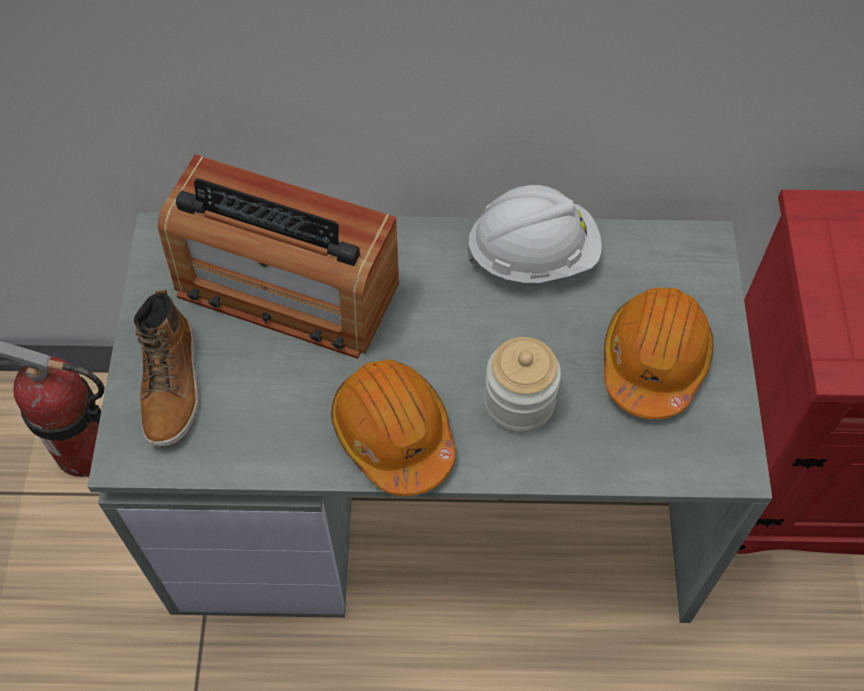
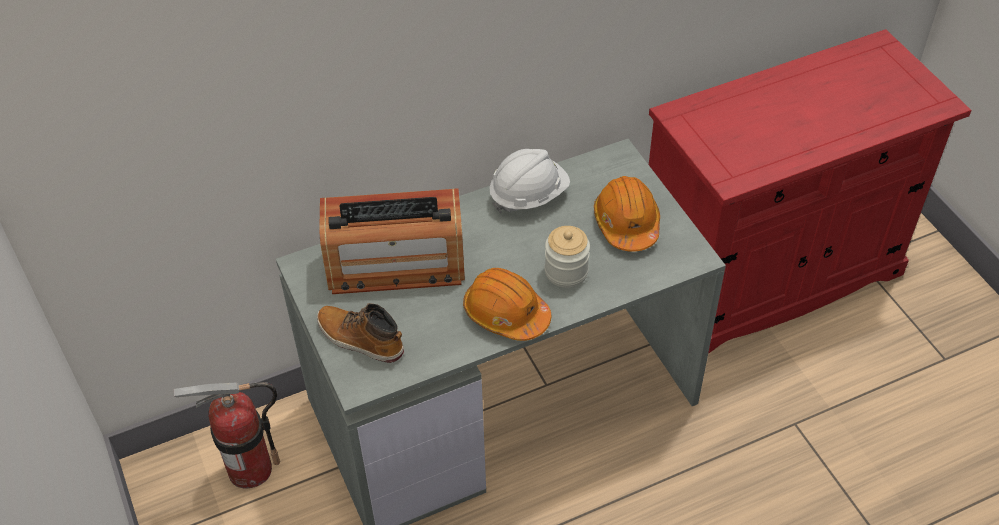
camera: 25 degrees left, 10 degrees down
boot [133,290,199,447] -> boot turned 150 degrees clockwise [317,303,404,363]

